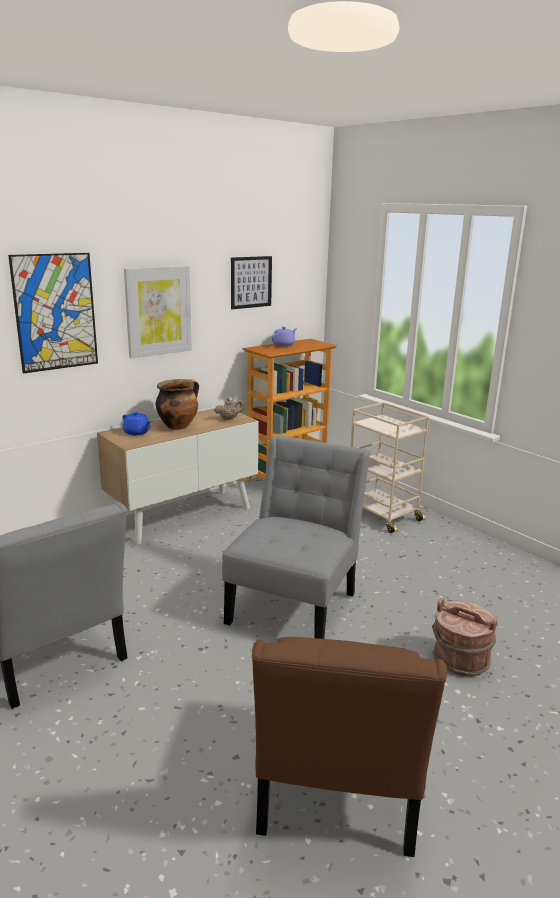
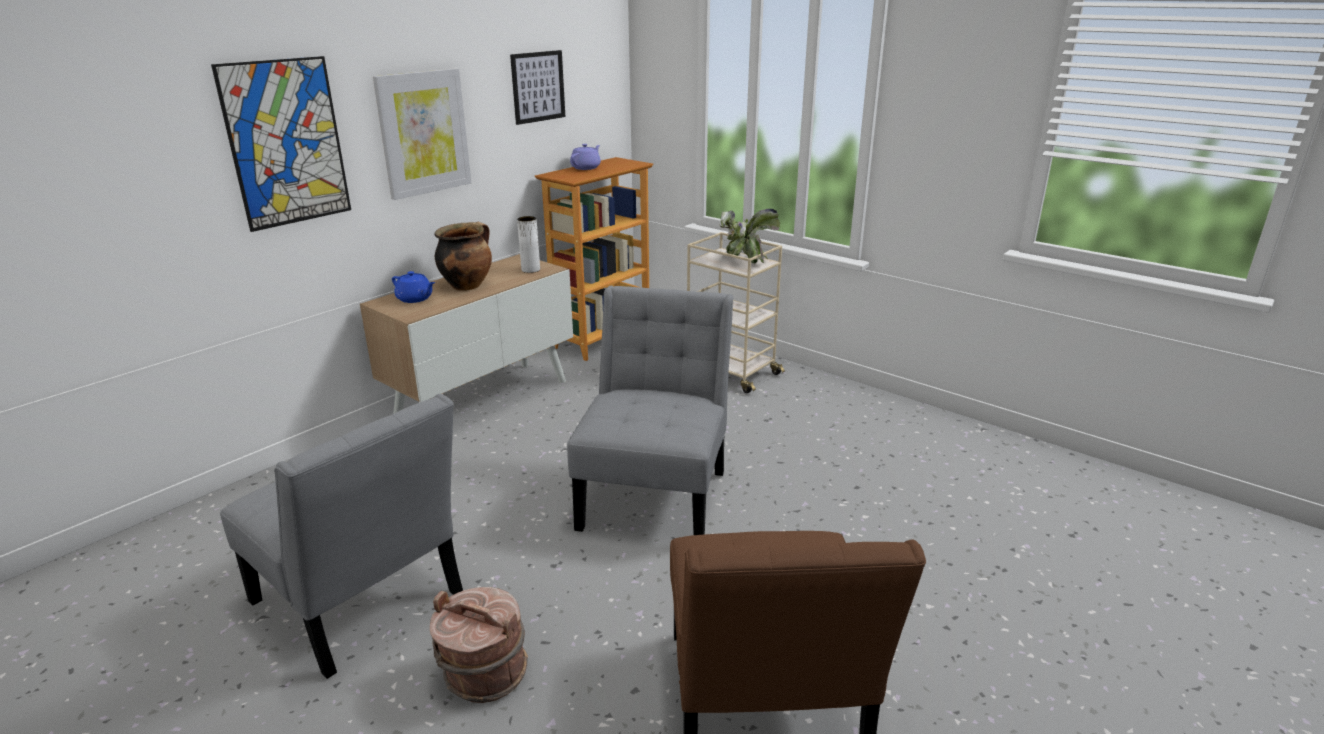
camera: 10 degrees left, 5 degrees up
beige teapot [215,398,244,420] -> white vase [517,216,540,273]
brown bucket [432,598,498,677] -> brown bucket moved to [430,587,528,703]
none -> potted plant [719,209,780,263]

